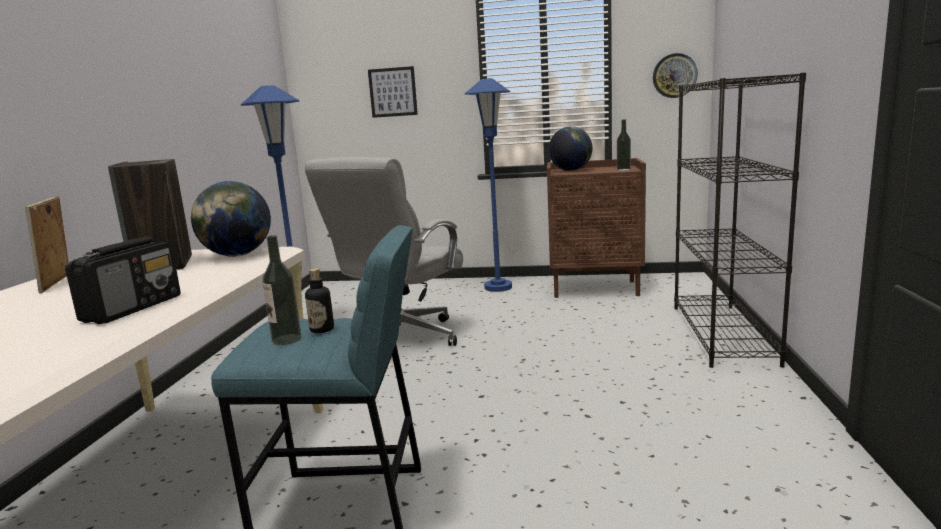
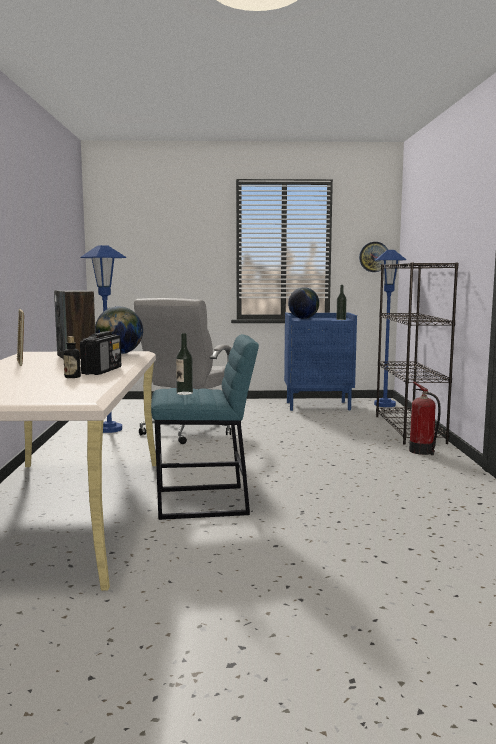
camera: 10 degrees left, 5 degrees down
bottle [305,268,334,333] -> bottle moved to [63,336,81,378]
picture [368,66,418,118] -> none
blue floor lamp [465,78,512,292] -> blue floor lamp moved to [374,250,406,407]
brown cabinet [547,158,646,298] -> blue cabinet [284,312,357,411]
none -> fire extinguisher [409,382,441,455]

